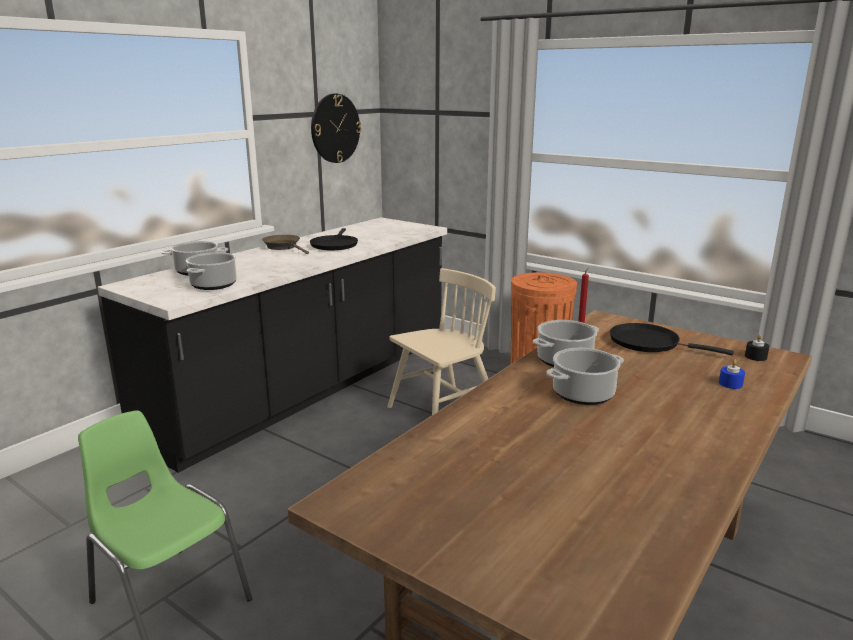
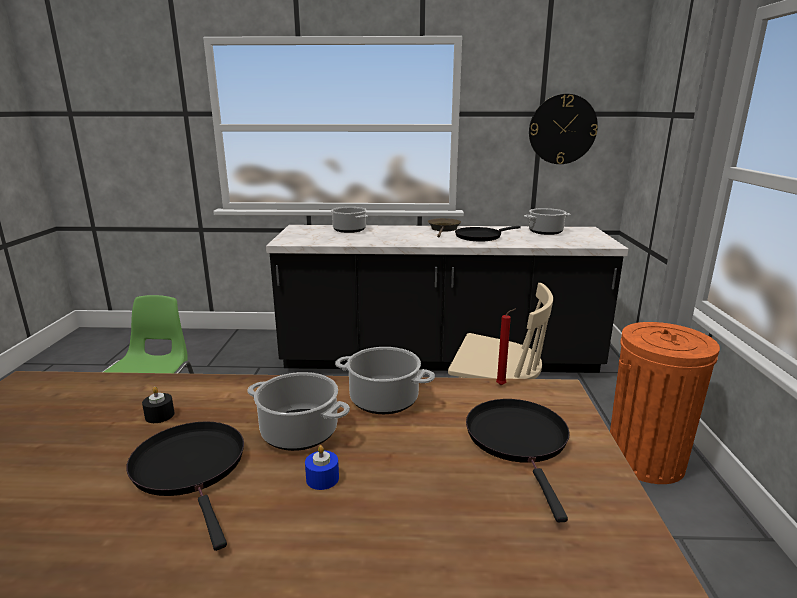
camera: 55 degrees right, 0 degrees up
cooking pot [186,252,237,290] -> cooking pot moved to [524,208,570,235]
blue candle [719,360,745,389] -> blue candle moved to [305,445,339,490]
black candle [745,334,769,361] -> black candle moved to [142,387,175,423]
none -> black frying pan [126,421,244,551]

